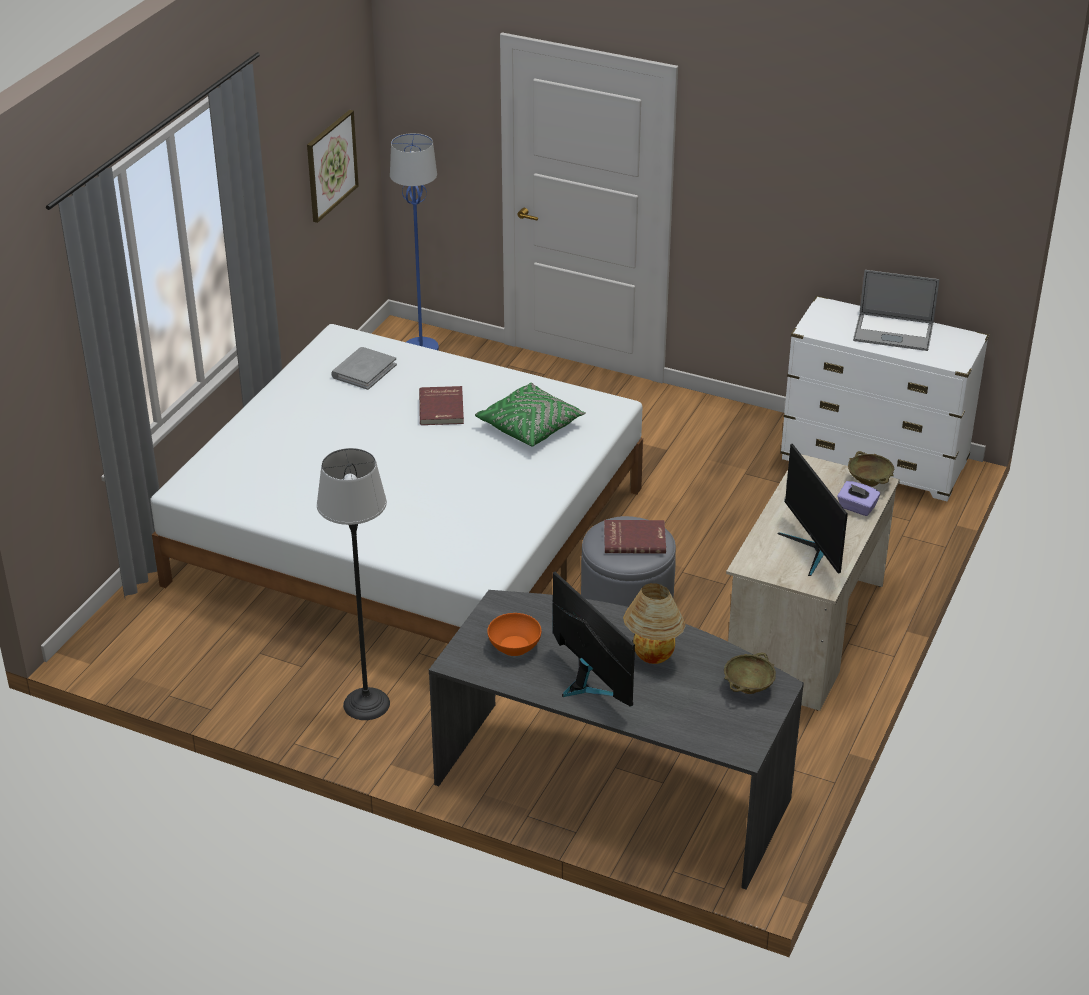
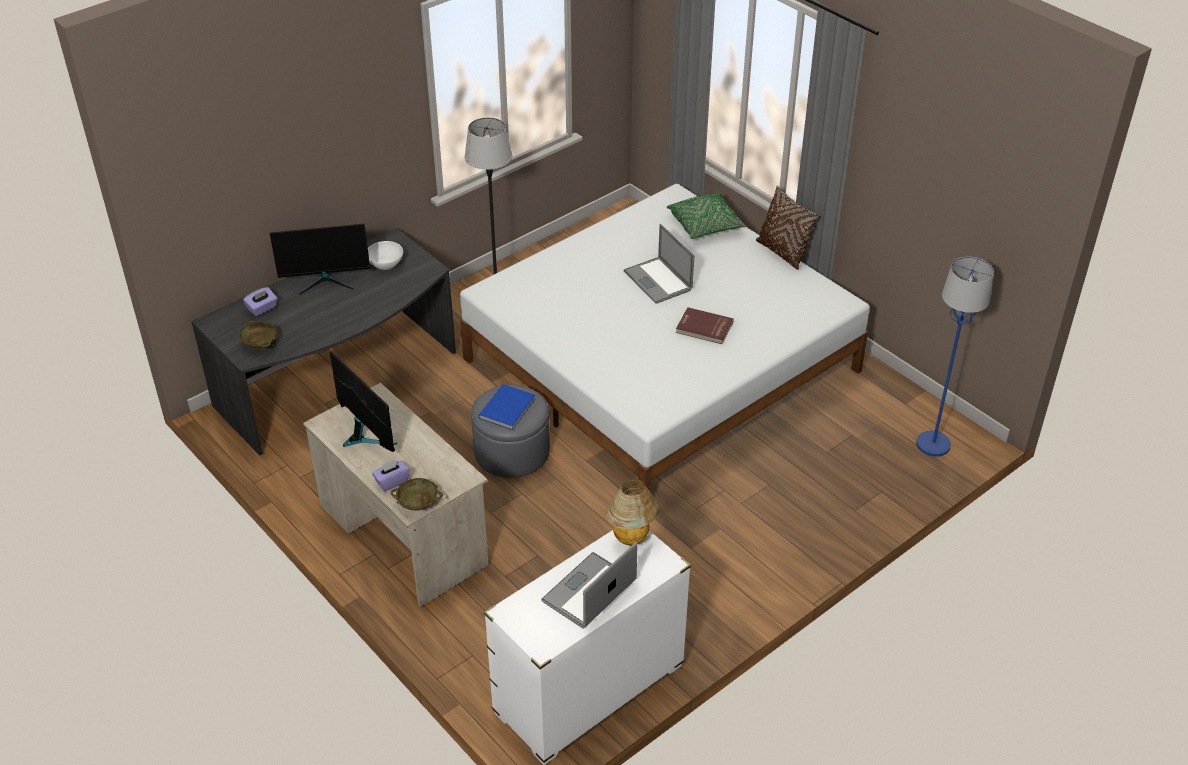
camera: 115 degrees right, 5 degrees up
picture [307,110,359,223] -> none
grey book [331,347,397,390] -> none
green pillow [475,383,586,447] -> green pillow moved to [667,193,746,239]
orange bowl [487,613,542,656] -> white bowl [368,241,403,270]
red book [604,520,666,554] -> blue book [478,384,535,430]
table lamp [623,583,685,664] -> table lamp moved to [606,479,659,545]
monitor [778,444,848,576] -> monitor turned 45 degrees clockwise [330,351,397,452]
none -> purple tissue box [243,287,277,316]
none -> laptop [624,224,694,304]
none -> brown pillow [756,186,819,270]

